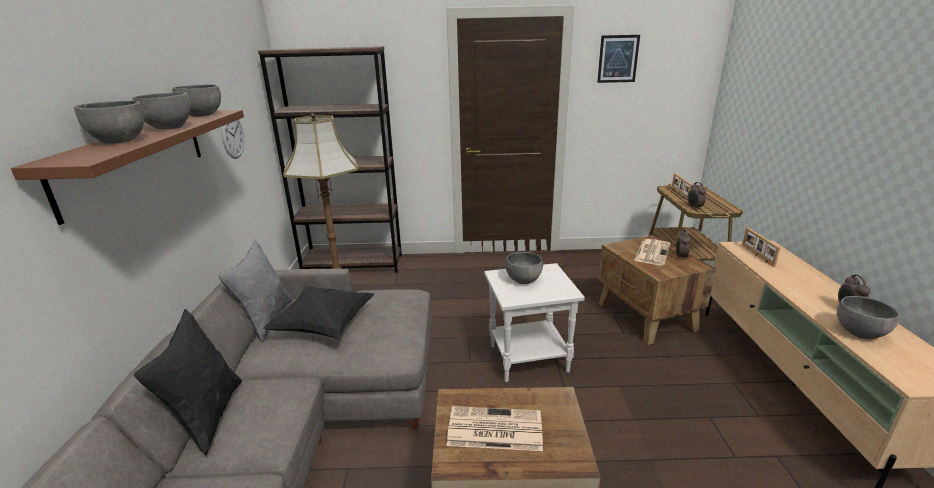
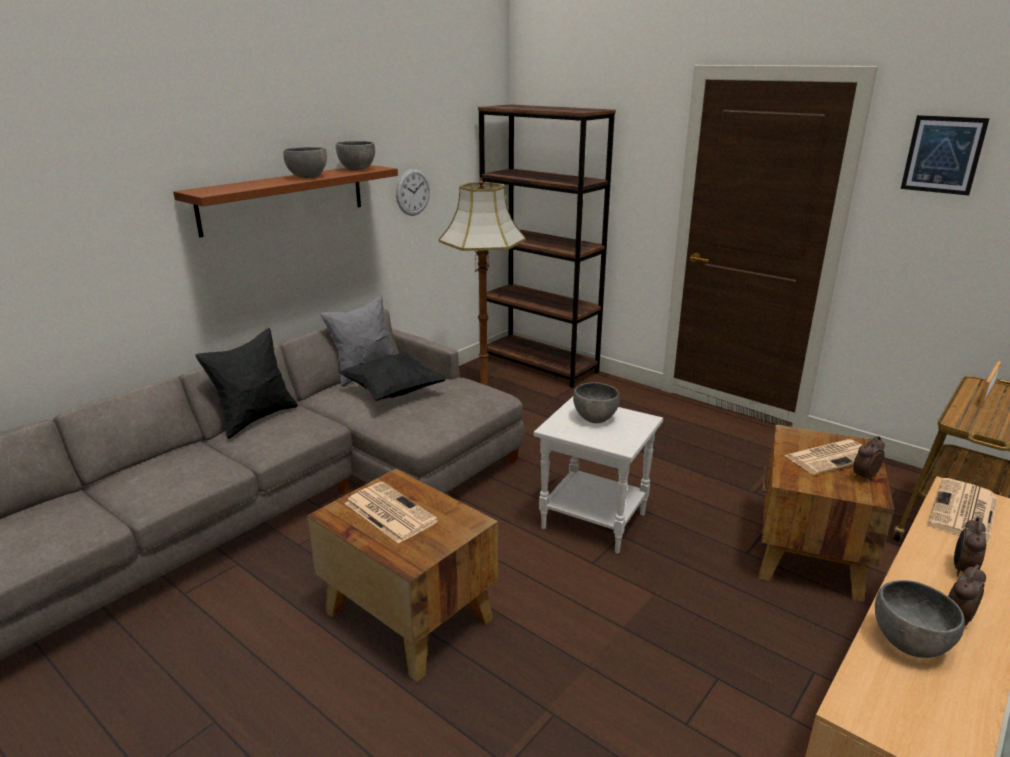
camera: 40 degrees right, 0 degrees up
grey bowl [74,101,145,144] -> none
alarm clock [687,182,706,209] -> alarm clock moved to [954,517,987,576]
picture frame [742,228,780,267] -> newspaper [928,478,998,545]

